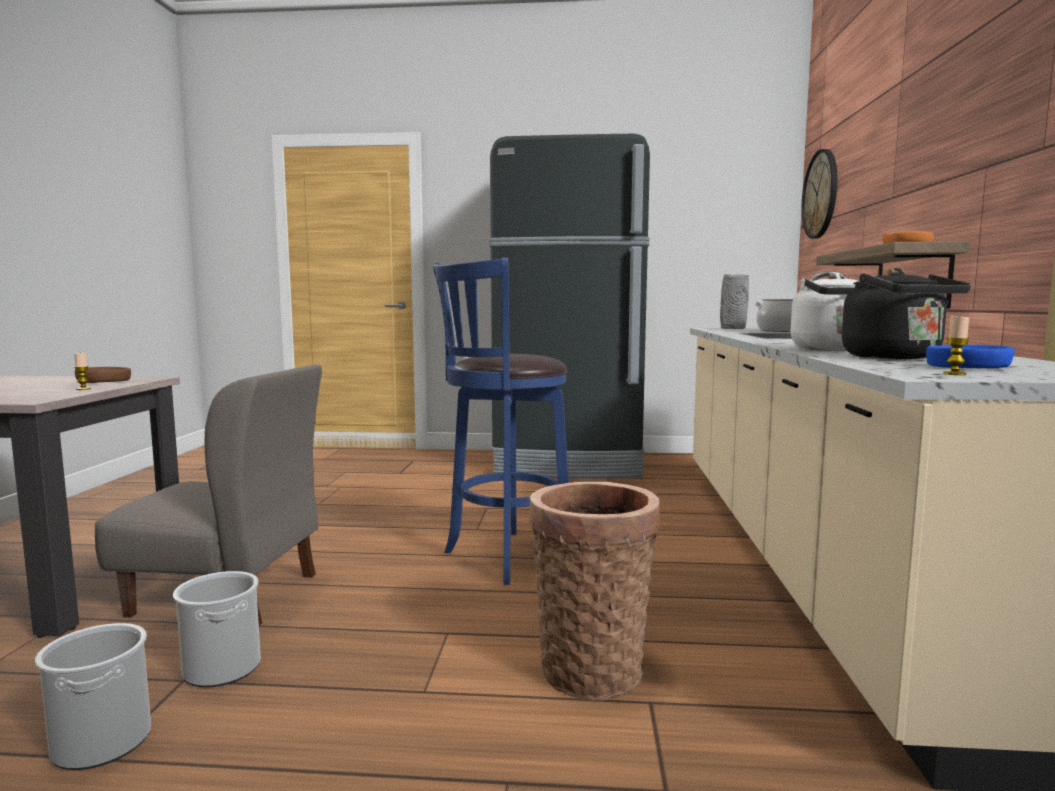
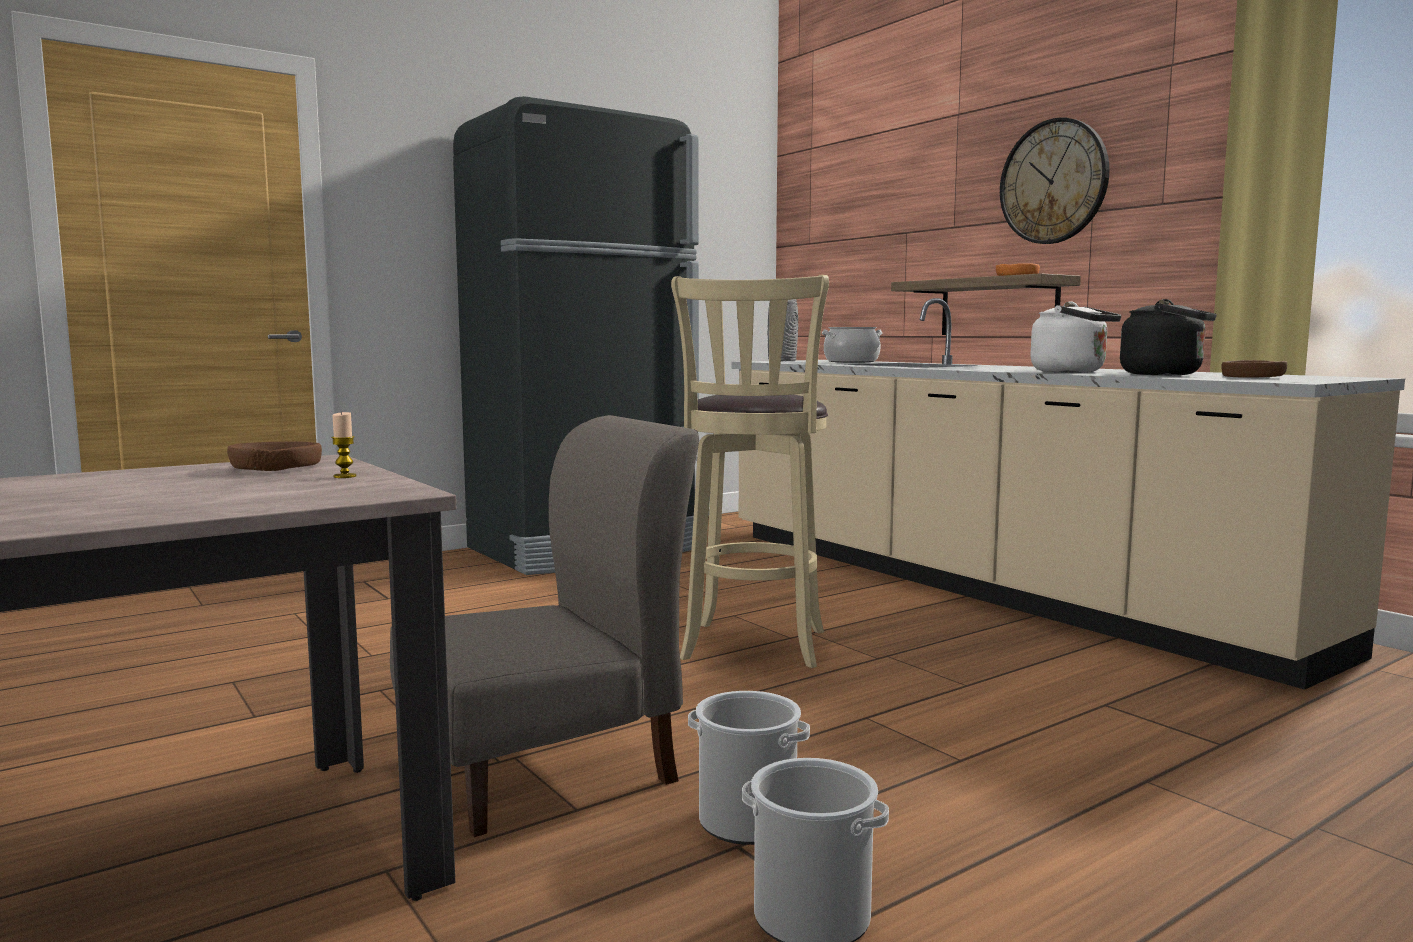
camera: 40 degrees left, 0 degrees up
blue stool [434,258,569,585] -> beige stool [671,275,829,668]
basket [529,482,660,701] -> none
wall clock [802,149,837,239] -> wall clock moved to [1000,118,1109,244]
blue bowl [926,345,1015,369] -> brown bowl [1221,360,1287,378]
candle [943,316,970,375] -> none

